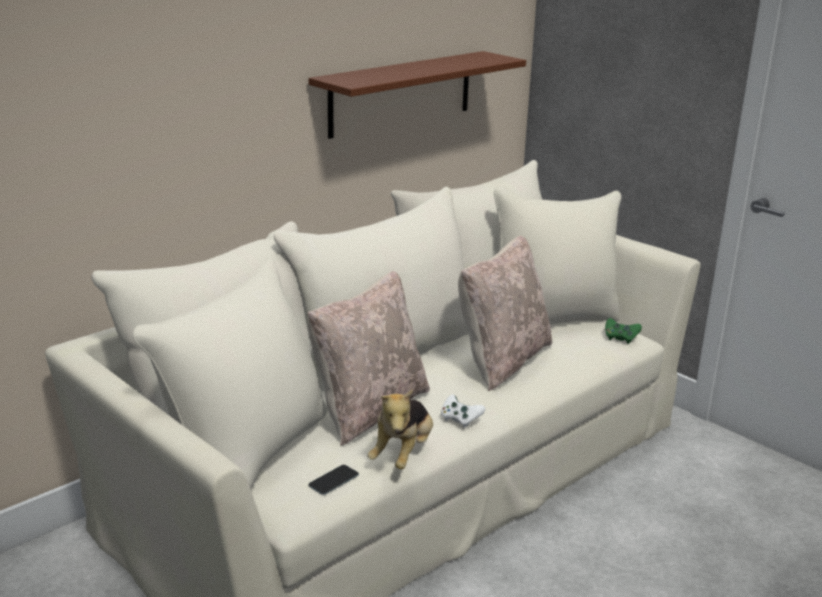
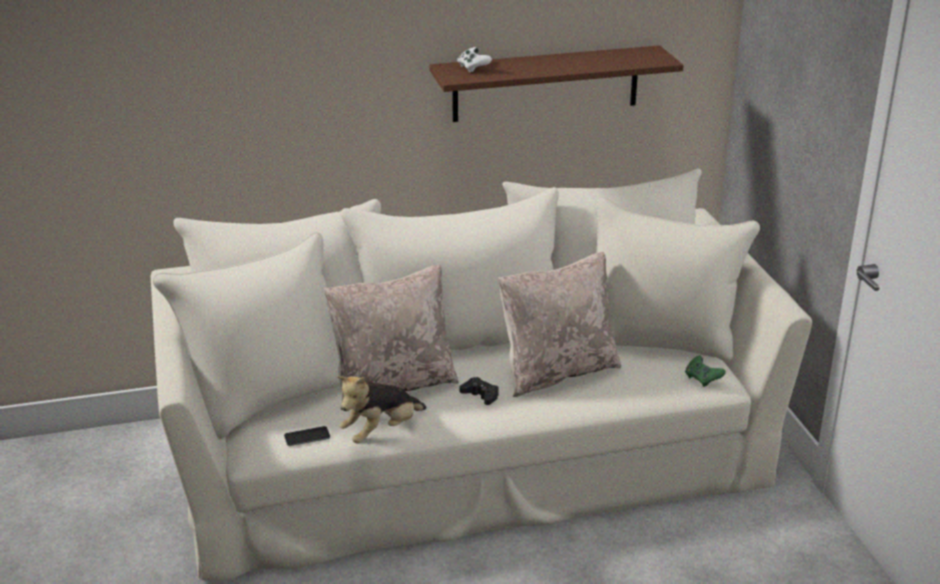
camera: 30 degrees right, 5 degrees up
white game controller [441,394,485,428] -> white game controller moved to [457,47,492,73]
none -> black game controller [460,377,499,405]

